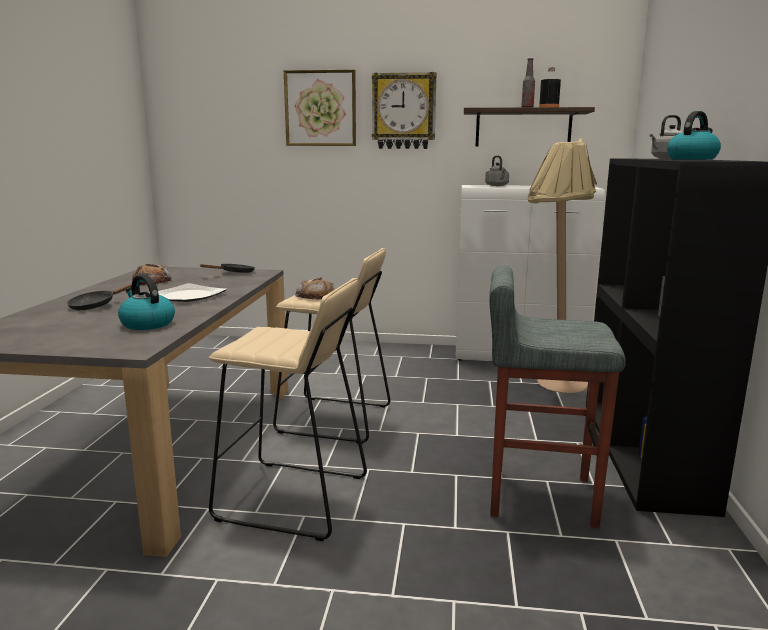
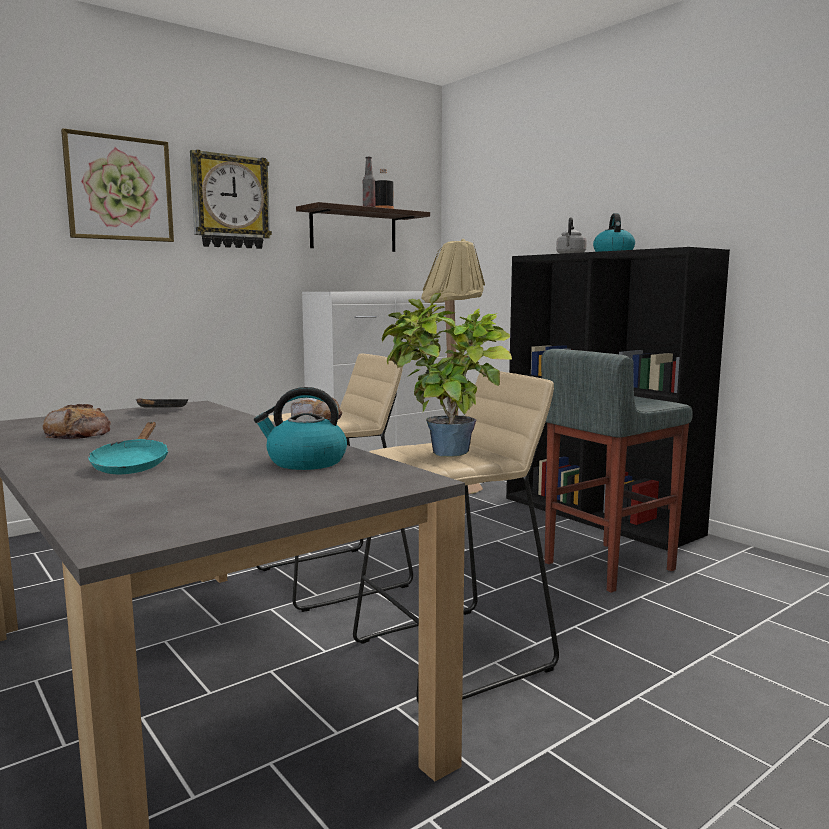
camera: 45 degrees left, 5 degrees down
black frying pan [67,283,132,310] -> turquoise frying pan [88,422,168,474]
plate [158,283,227,302] -> none
grey kettle [485,156,509,186] -> none
none -> potted plant [382,293,512,457]

